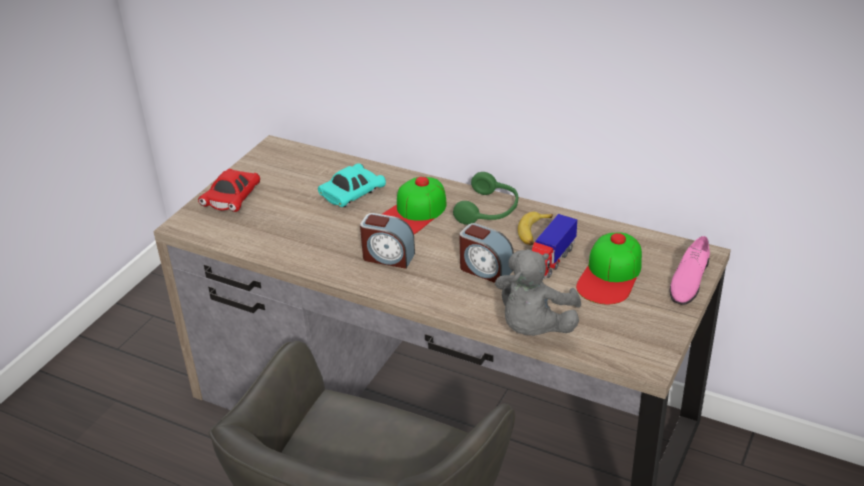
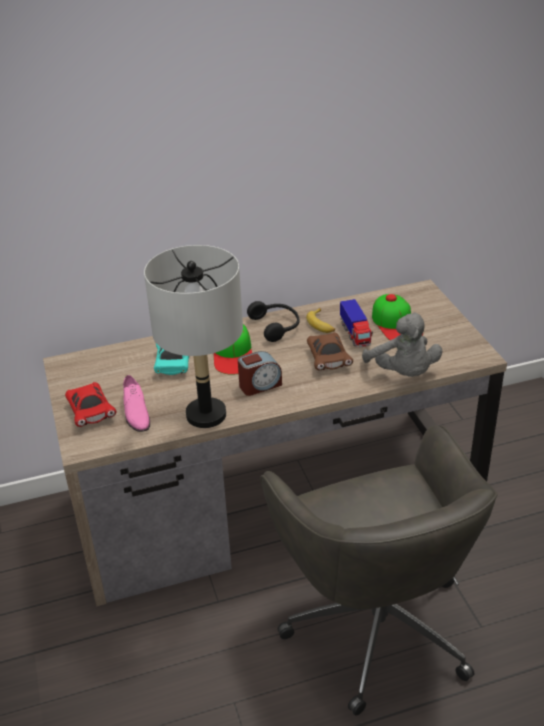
camera: 45 degrees left, 0 degrees up
green headphones [453,172,518,225] -> black headphones [247,301,300,342]
alarm clock [459,223,514,283] -> brown toy car [307,332,353,370]
pink shoe [670,236,710,305] -> pink shoe moved to [123,375,150,432]
none -> grey table lamp [144,245,243,428]

